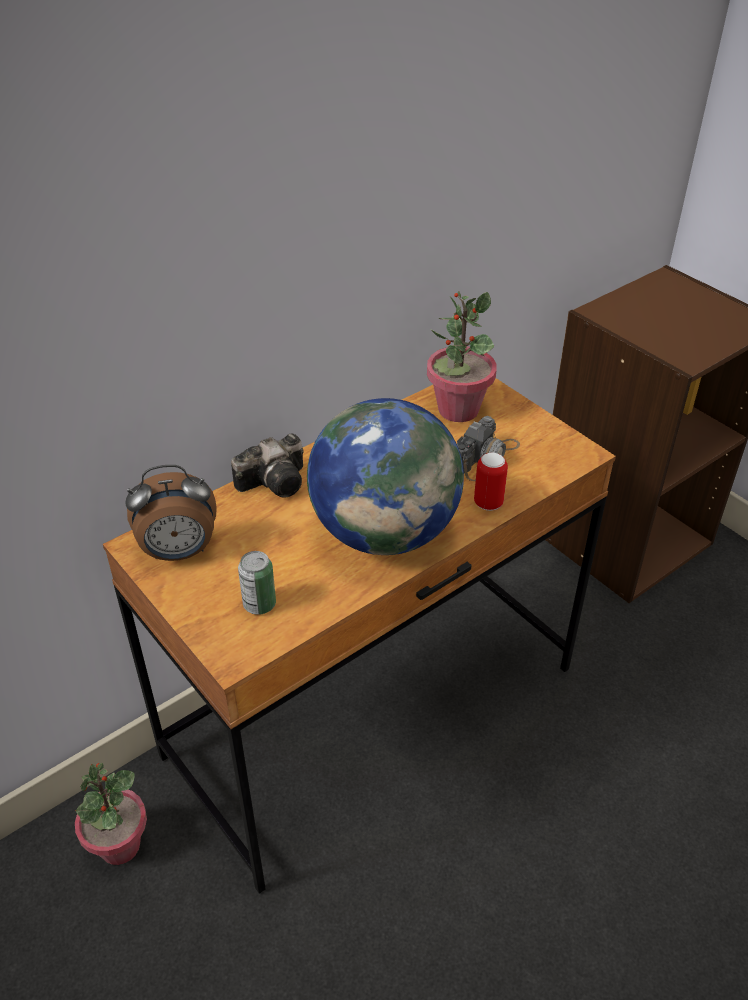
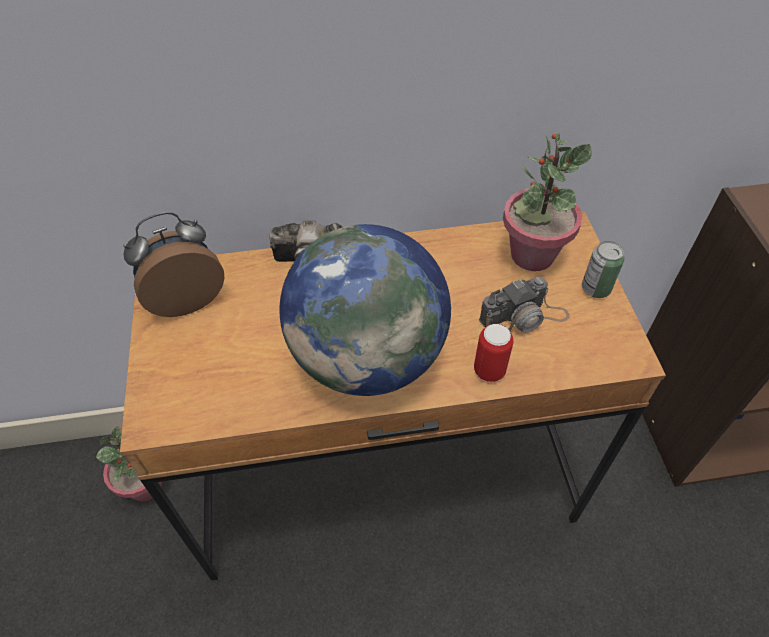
camera: 30 degrees right, 10 degrees up
alarm clock [125,465,216,561] -> alarm clock turned 135 degrees clockwise [123,212,225,317]
can [238,551,276,615] -> can moved to [582,241,625,298]

